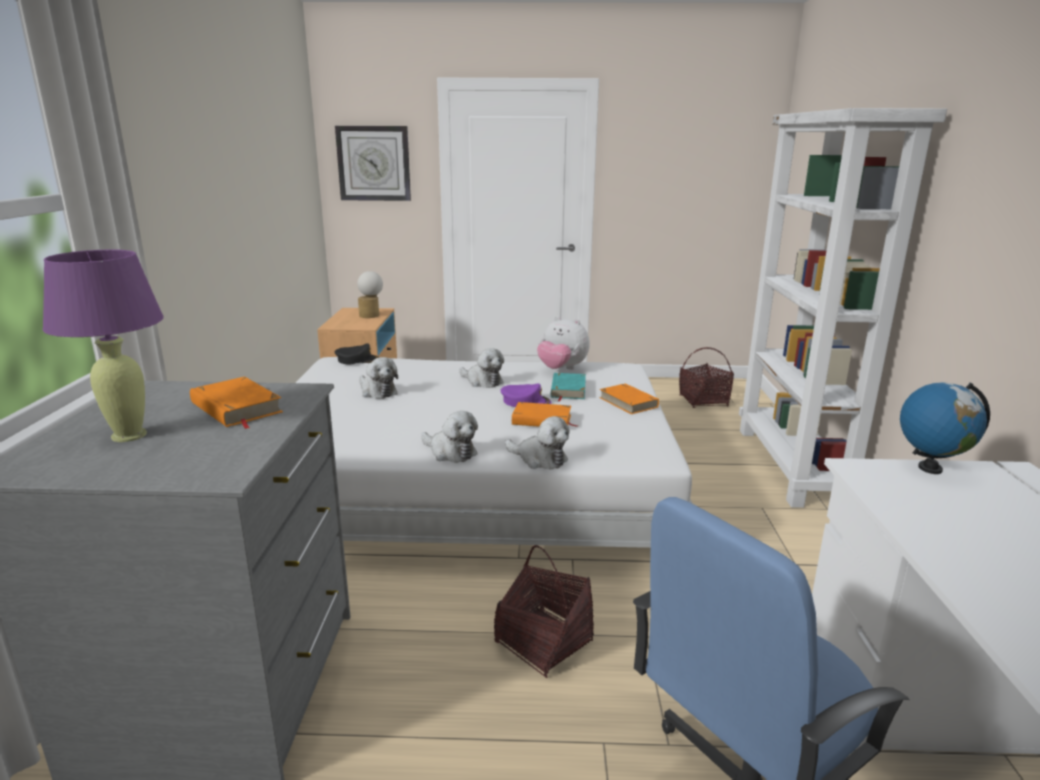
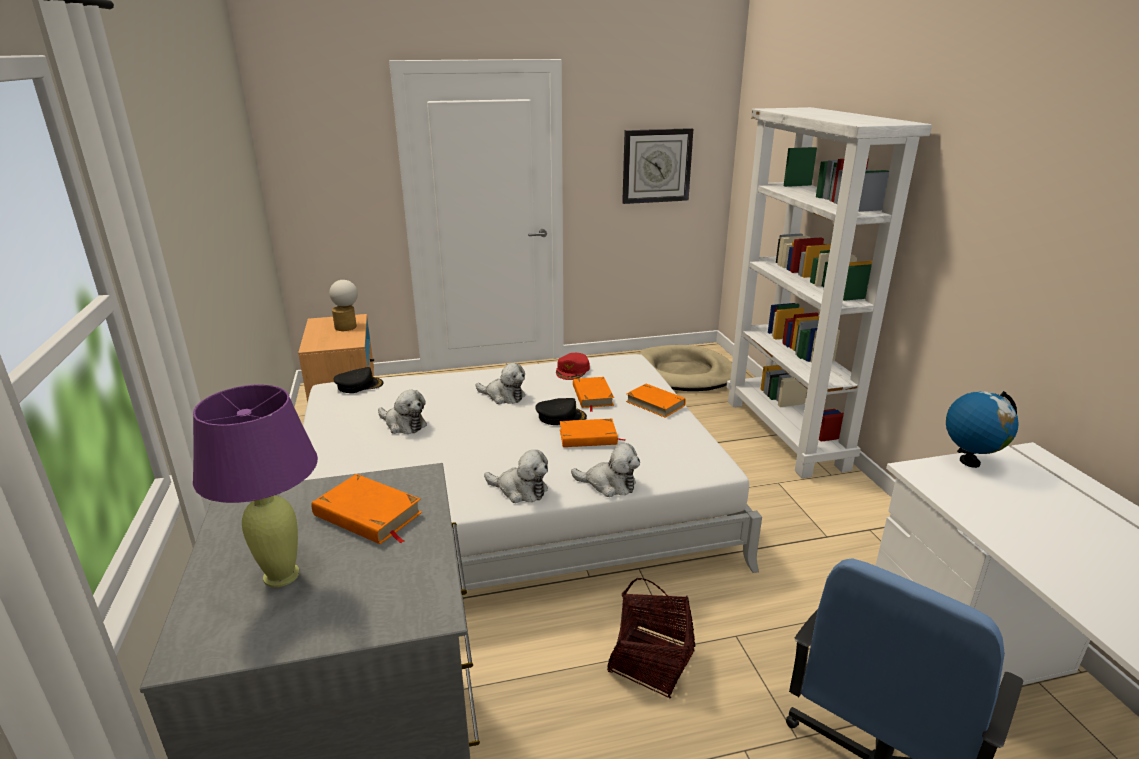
camera: 15 degrees left, 5 degrees up
wall clock [335,126,411,201] -> wall clock moved to [622,128,693,204]
purple cap [501,384,551,407] -> black cap [535,398,587,425]
plush toy [537,316,590,370] -> red cap [556,353,590,380]
turquoise book [551,373,586,402] -> orange book [573,377,614,412]
basket [679,347,734,408] -> beige dog bed [637,345,732,391]

